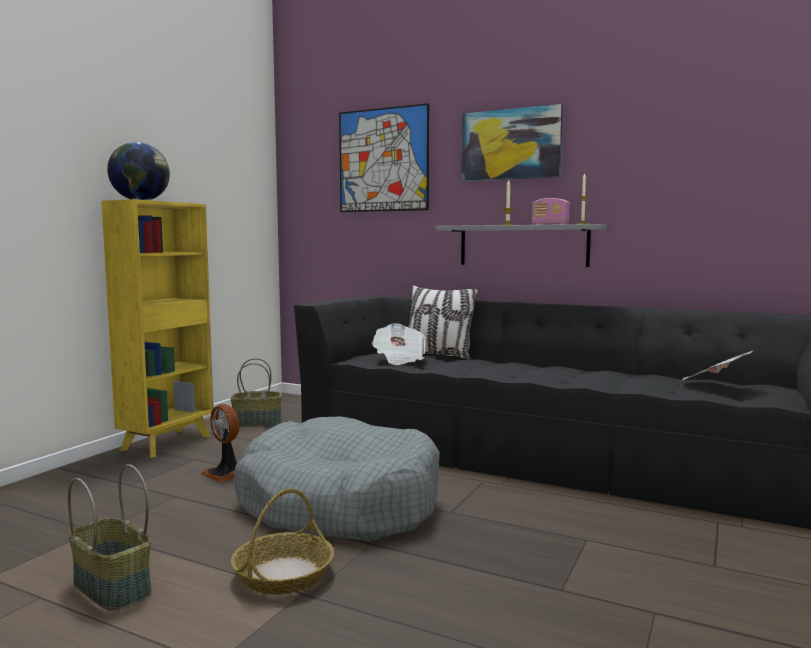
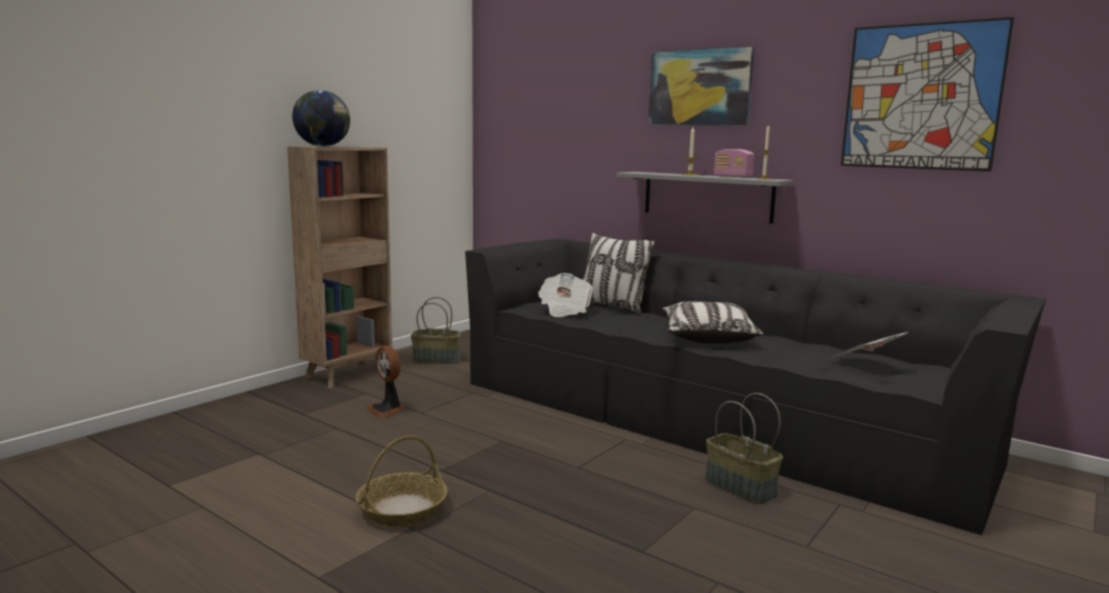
camera: 10 degrees right, 5 degrees up
basket [68,464,151,610] -> basket moved to [705,393,783,504]
yellow bookcase [101,199,214,458] -> brown bookcase [287,146,392,388]
grey dog bed [234,416,440,542] -> none
picture [339,103,429,212] -> picture moved to [841,17,1014,172]
none -> pillow [662,301,763,344]

